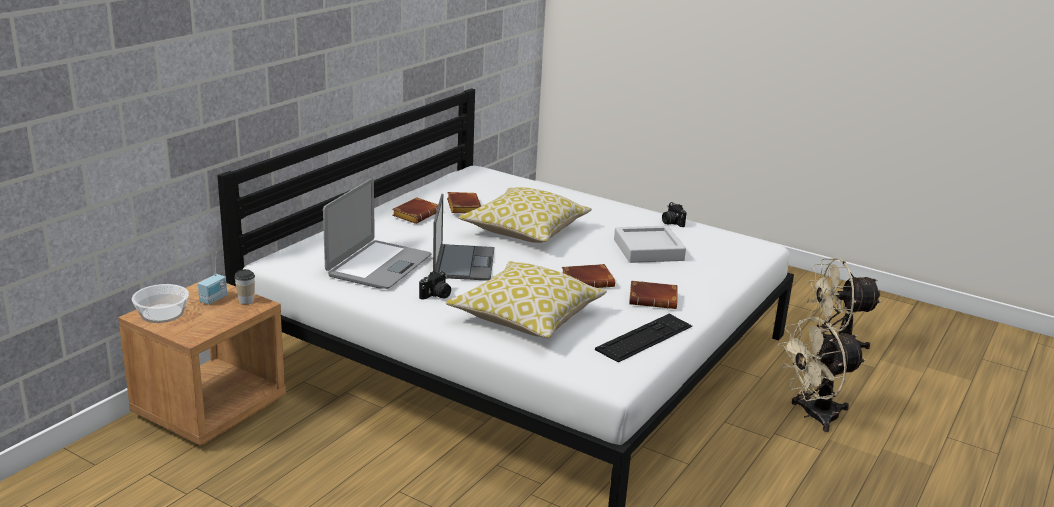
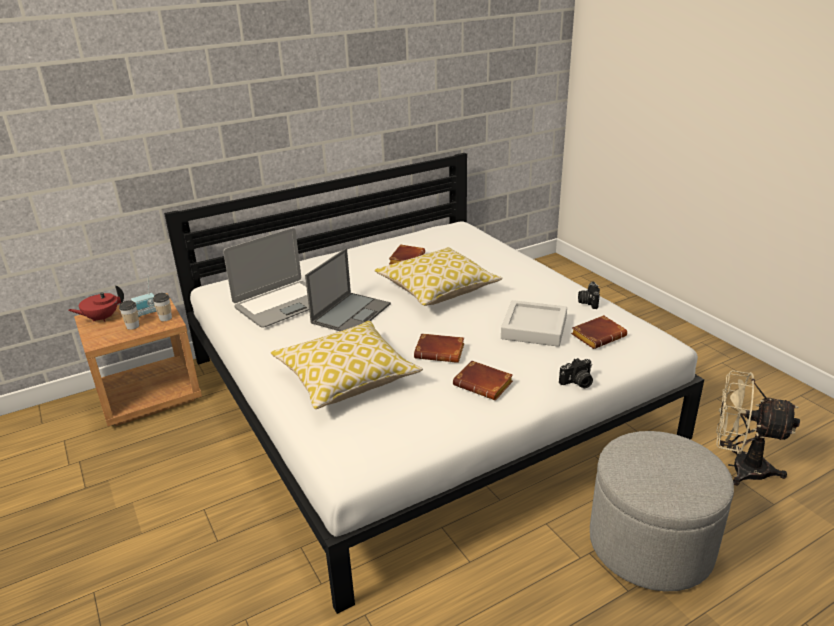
camera: 30 degrees right, 5 degrees up
bowl [132,284,189,323] -> red teapot [68,285,124,322]
brown book [392,197,438,224] -> brown book moved to [571,315,627,349]
camera [419,271,451,300] -> camera moved to [559,358,593,388]
keyboard [595,314,692,362] -> none
beige fan [778,317,866,432] -> grey ottoman [590,431,734,591]
none -> cup [119,300,139,330]

